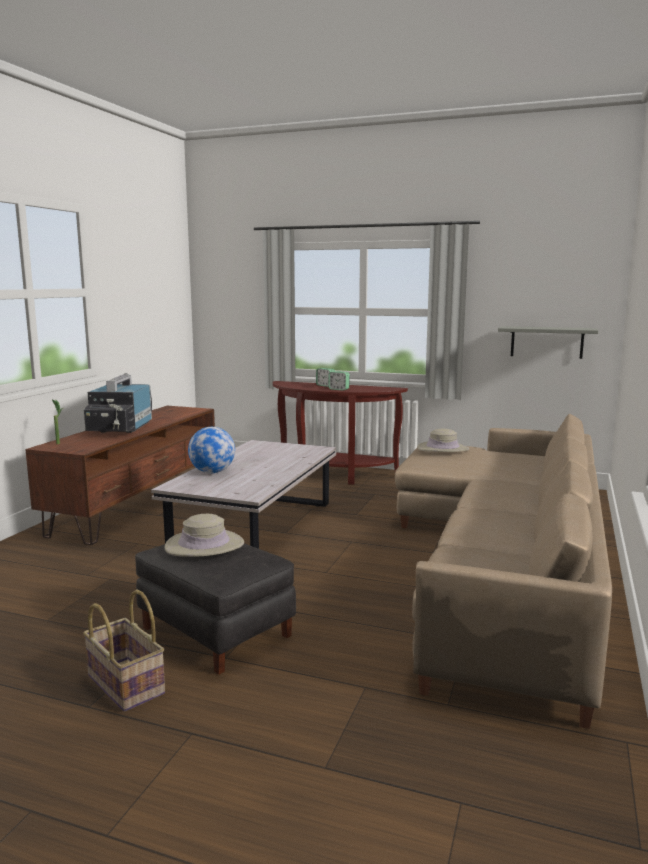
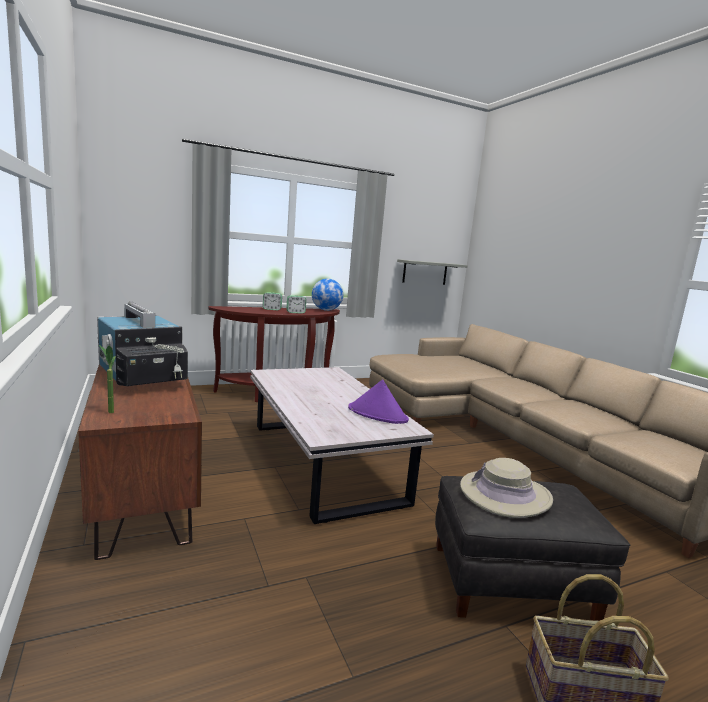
camera: 45 degrees left, 0 degrees up
globe [188,427,235,473] -> globe moved to [312,278,343,311]
beige hat [417,429,469,452] -> none
none -> purple hat [348,380,409,424]

